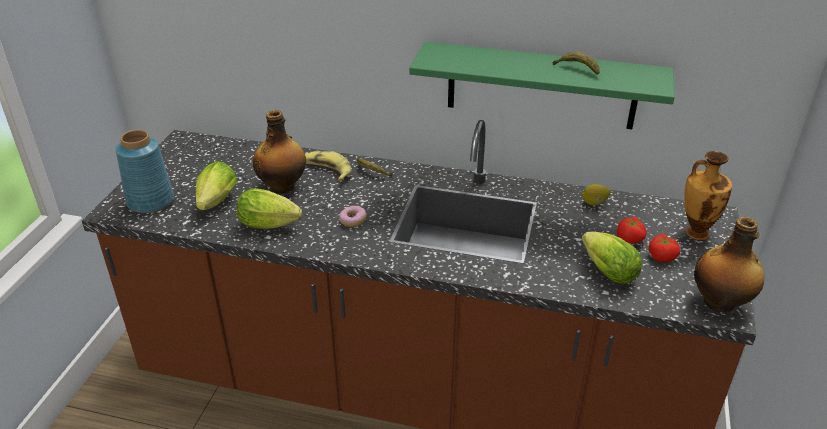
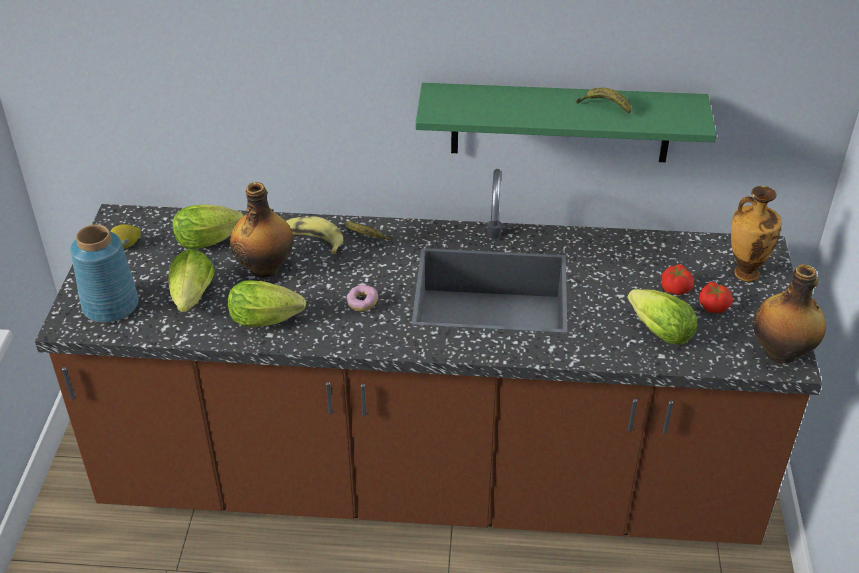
camera: 10 degrees left, 5 degrees up
lemon [582,184,611,205] -> lemon moved to [111,224,141,249]
none -> lettuce [172,204,244,249]

